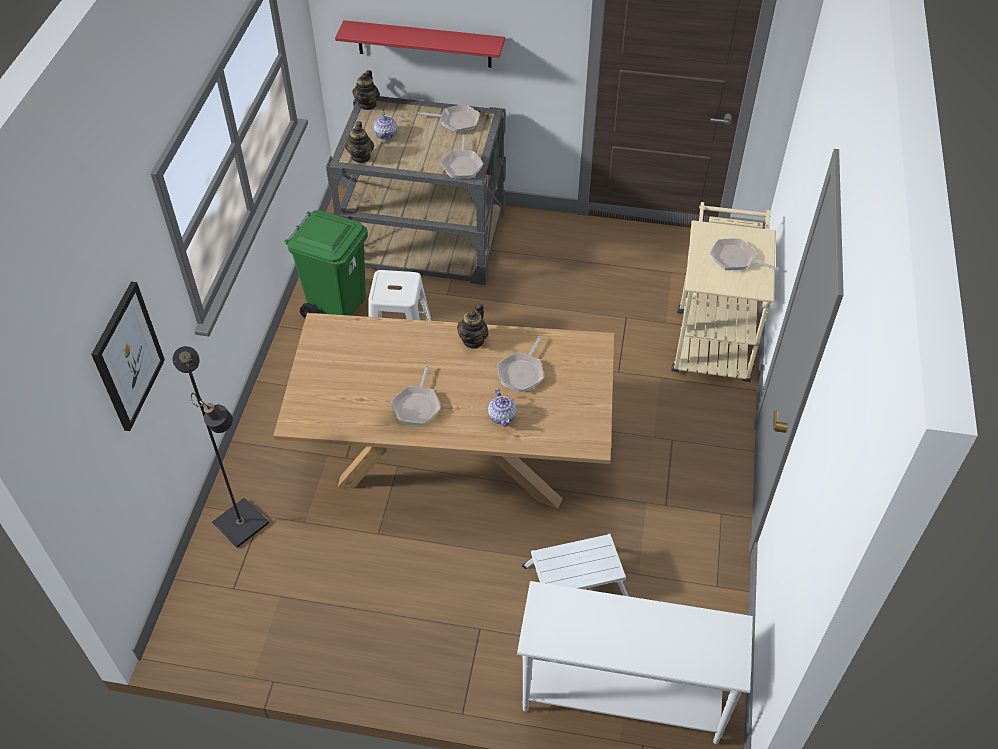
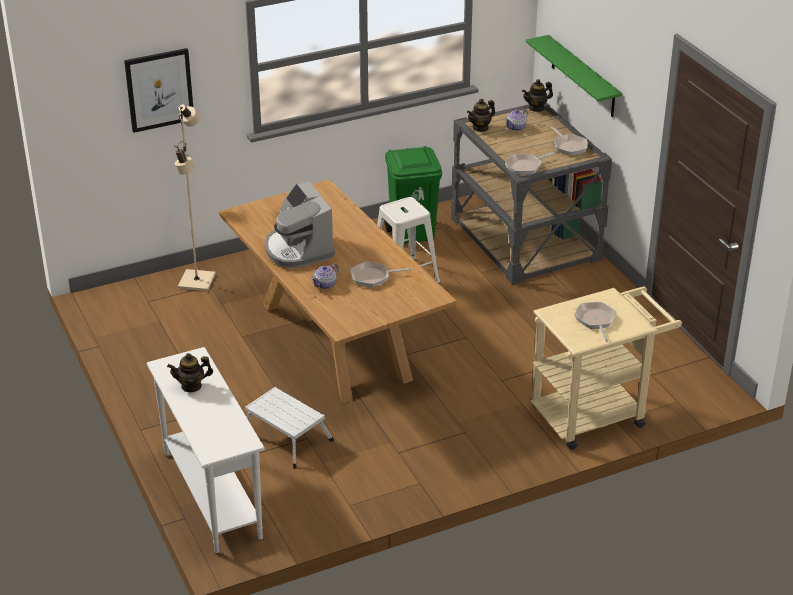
camera: 55 degrees right, 15 degrees down
black floor lamp [173,346,269,548] -> beige floor lamp [174,105,216,291]
red shelf [335,20,505,68] -> green shelf [526,35,622,117]
frying pan [391,365,441,426] -> coffee machine [265,182,335,268]
teapot [457,303,489,349] -> teapot moved to [167,353,213,392]

